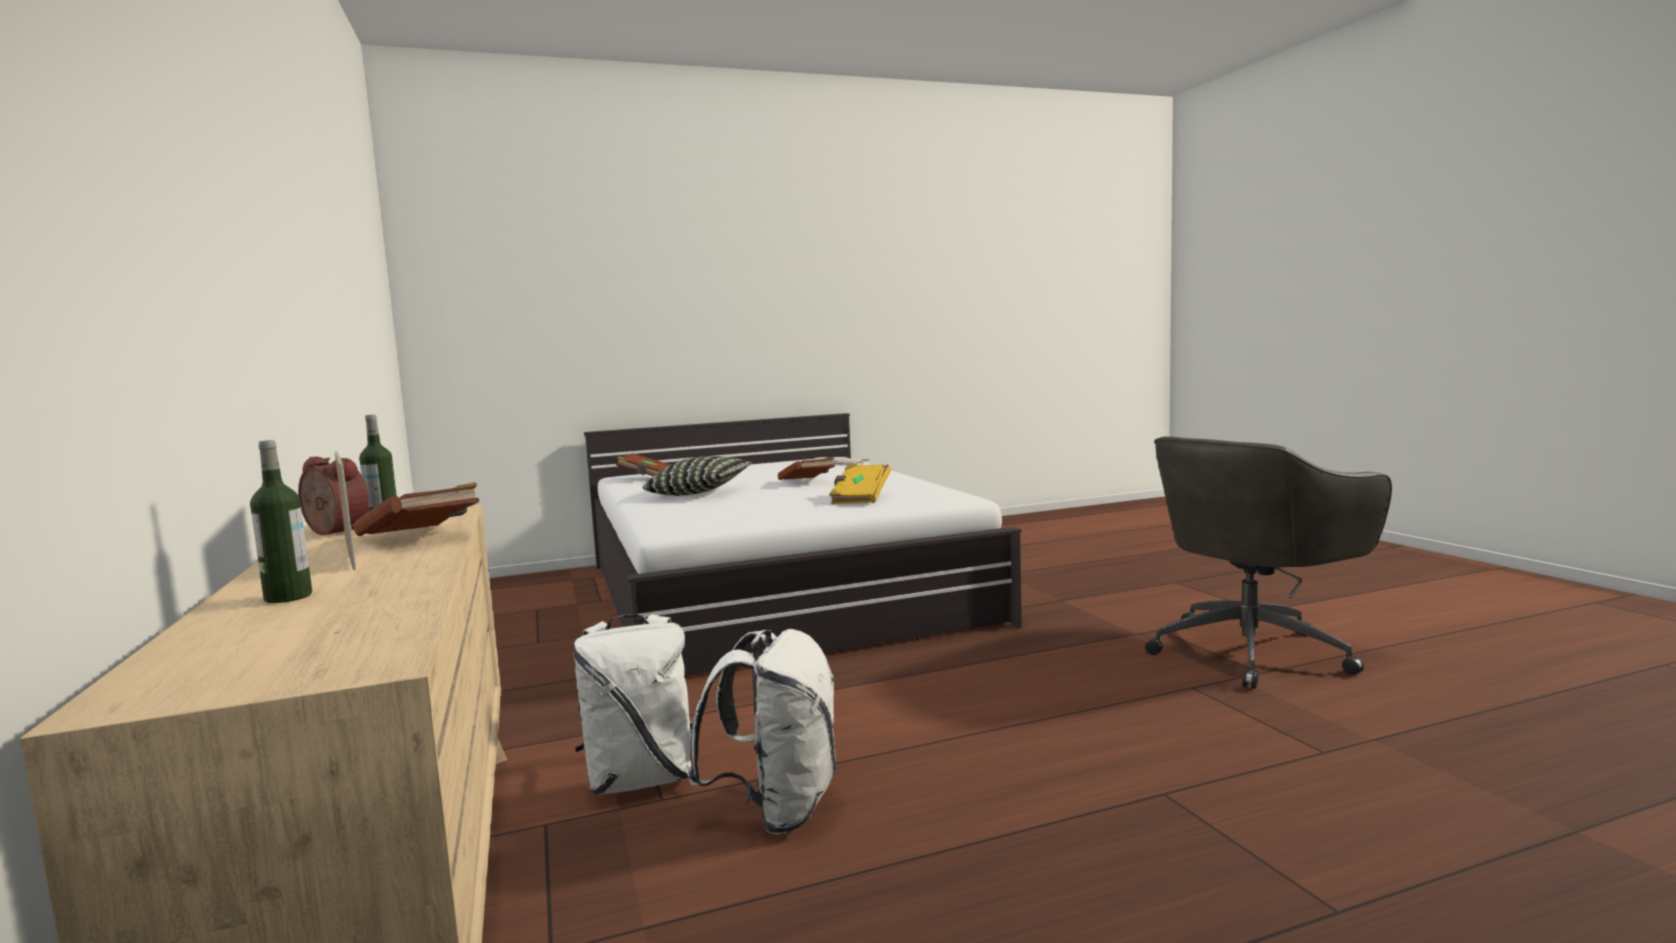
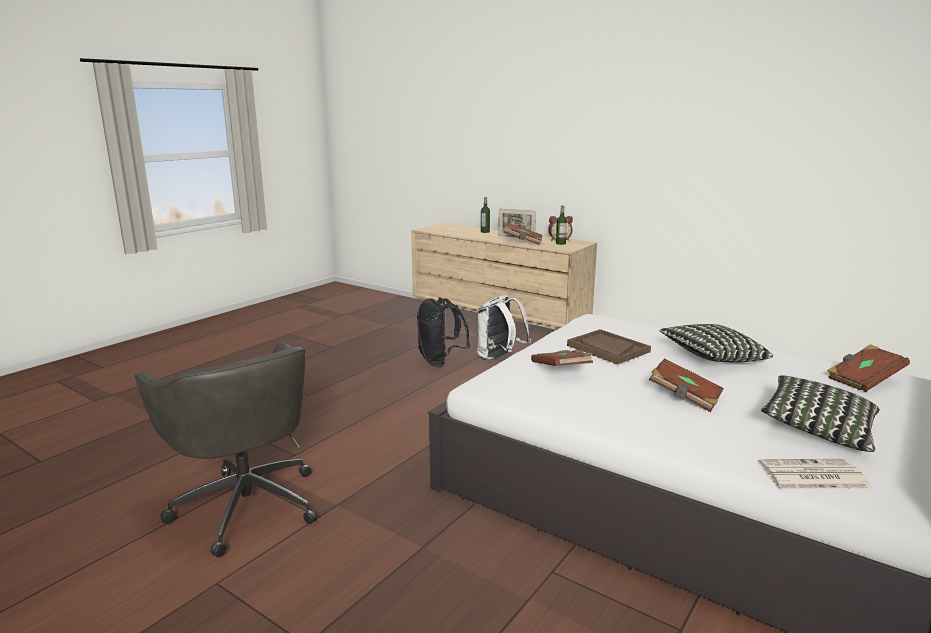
camera: 145 degrees right, 10 degrees up
white backpack [687,629,836,834] -> black backpack [417,297,470,367]
yellow book [829,464,891,504] -> brown book [531,350,593,366]
grey office chair [1145,436,1392,689] -> grey office chair turned 120 degrees clockwise [135,342,318,557]
none -> brown tray [567,329,651,364]
none -> pillow [761,375,880,452]

